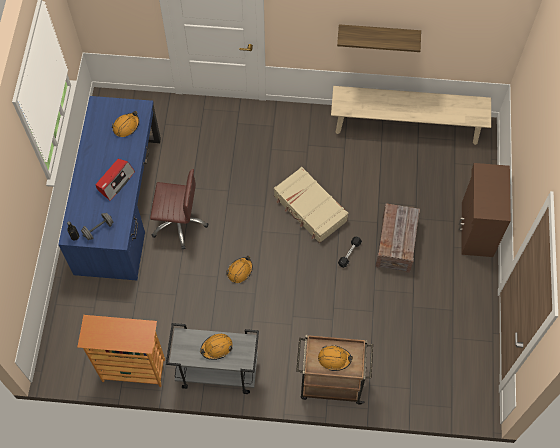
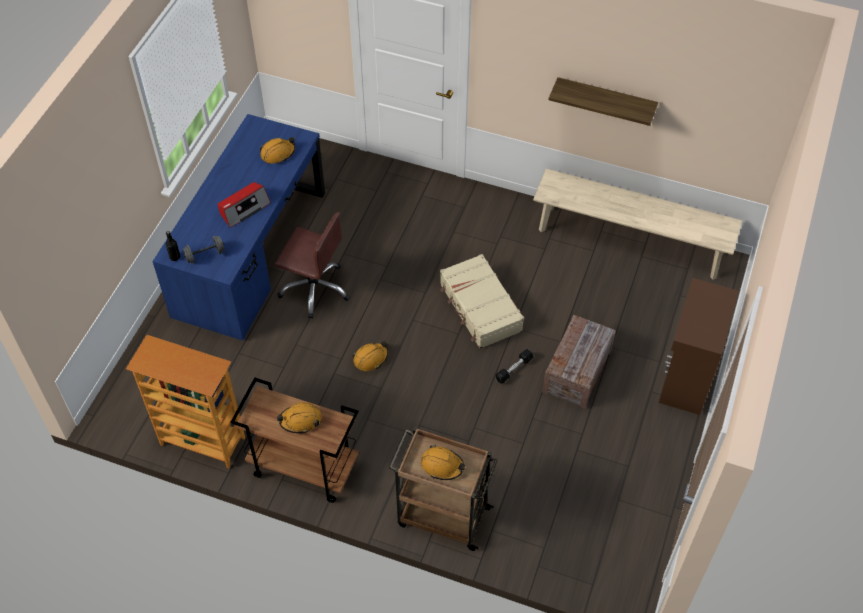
camera: 15 degrees right, 10 degrees down
grey cart [166,323,259,394] -> brown cart [230,378,359,503]

